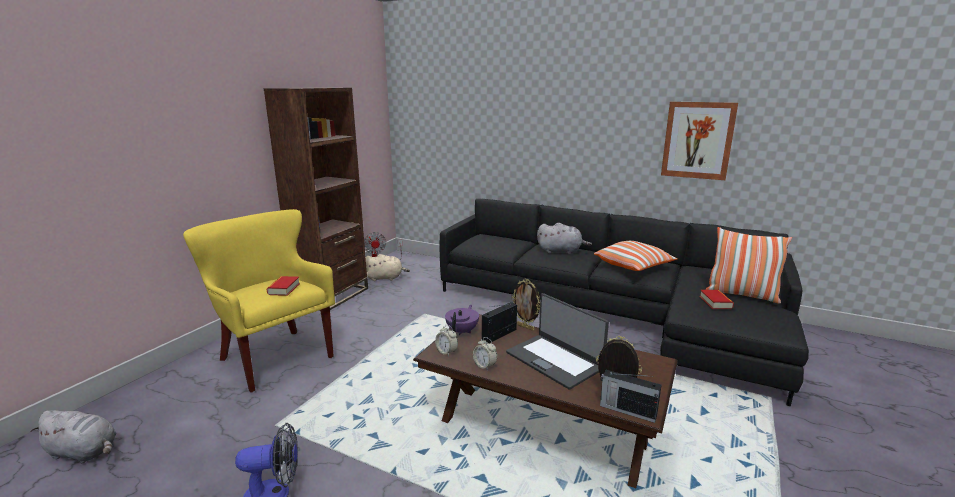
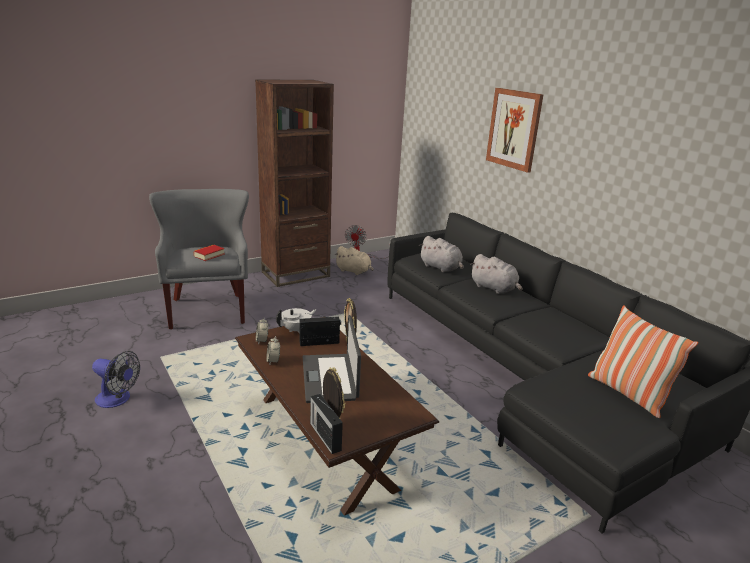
camera: 30 degrees right, 5 degrees up
grey plush toy [30,410,117,463] -> grey plush toy moved to [419,236,464,272]
yellow armchair [183,209,335,392] -> grey armchair [149,189,249,330]
purple teapot [445,305,479,335] -> white teapot [276,308,317,333]
pillow [594,241,677,271] -> none
picture [661,102,738,180] -> picture moved to [486,88,544,173]
book [700,290,734,309] -> none

